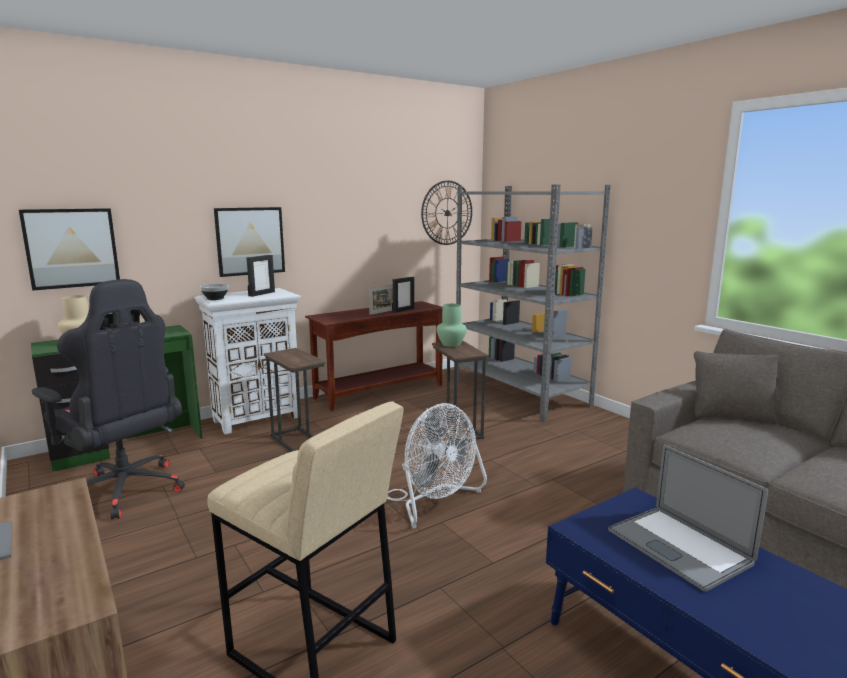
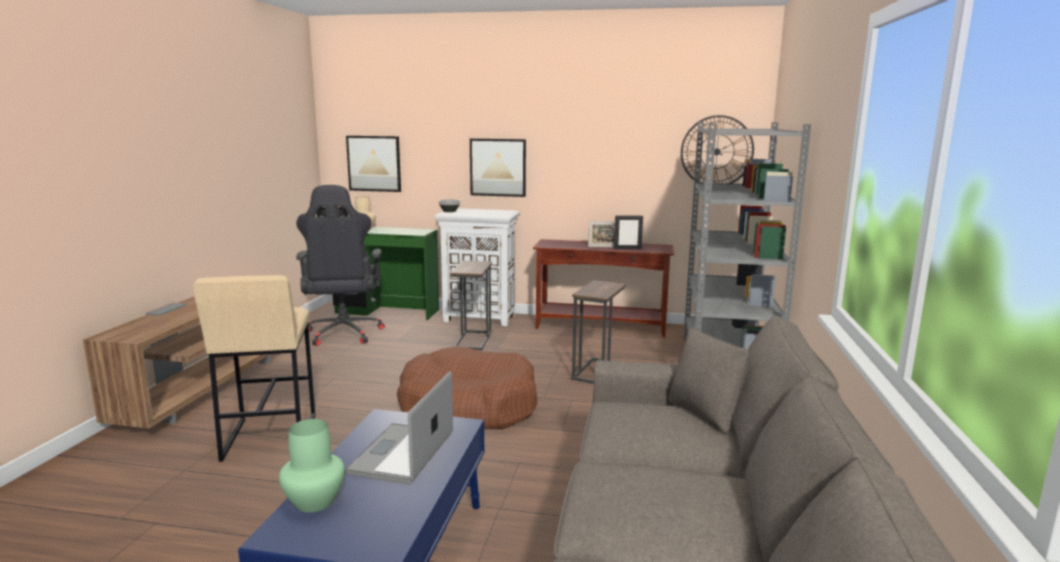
camera: 45 degrees right, 0 degrees up
picture frame [247,255,275,297] -> none
white fan [387,403,487,528] -> brown dog bed [397,346,537,429]
green vase [436,304,467,347] -> green vase moved to [279,419,345,513]

